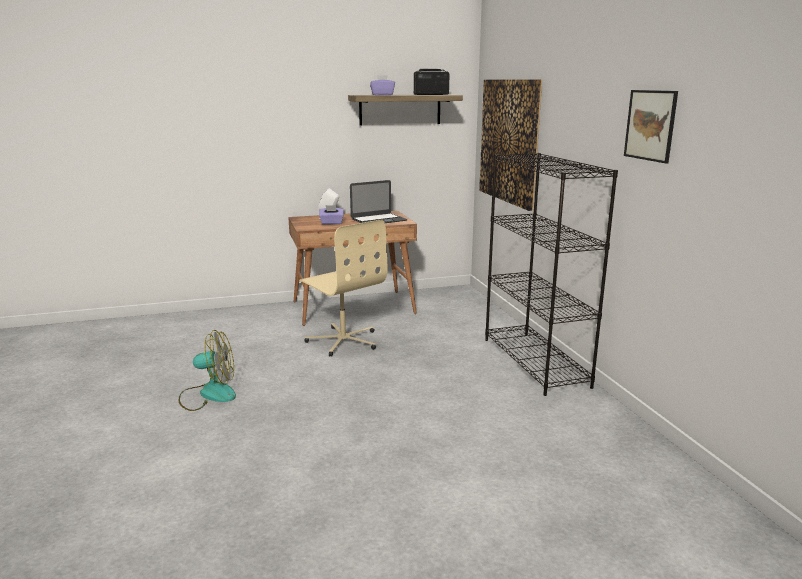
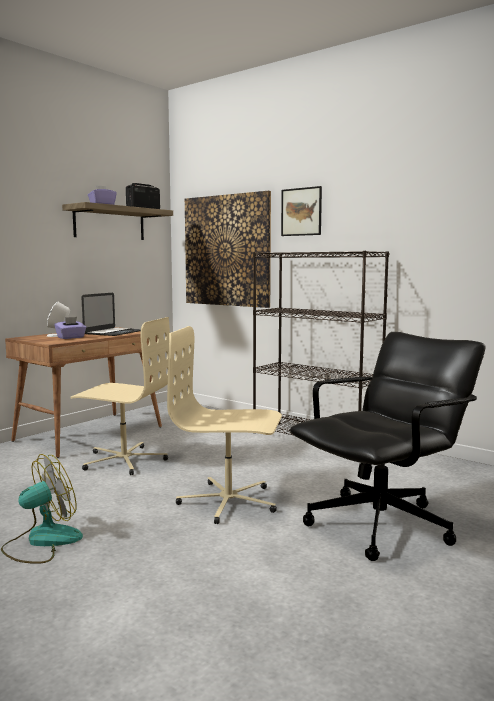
camera: 35 degrees left, 10 degrees down
picture [624,90,678,163] -> picture moved to [281,186,322,236]
none -> beige office chair [167,326,282,524]
none -> black office chair [290,332,485,561]

